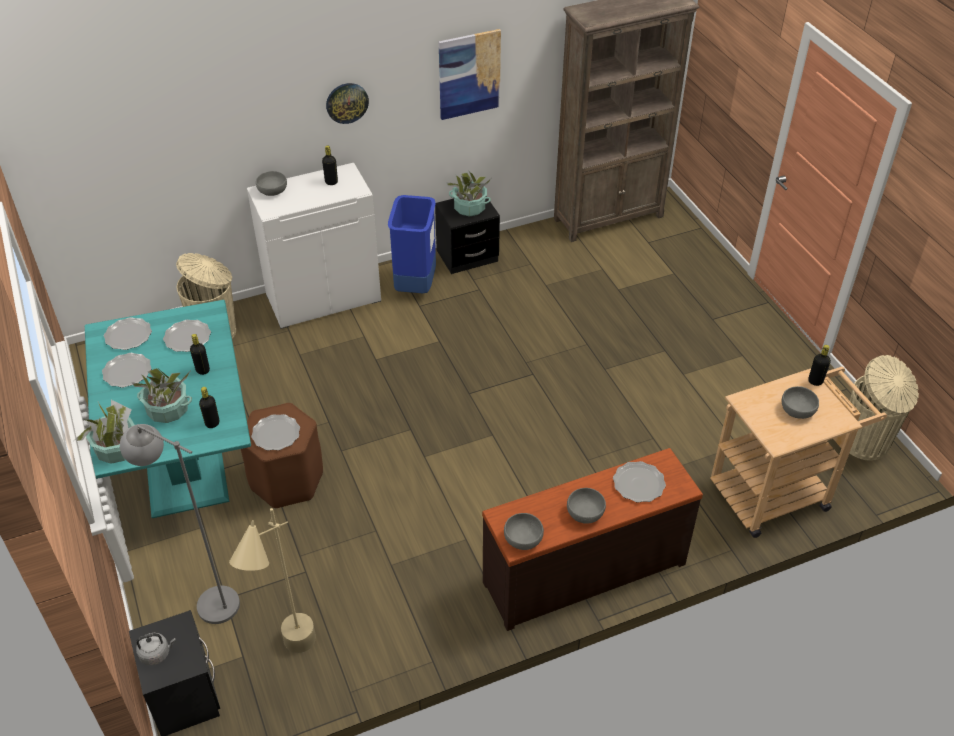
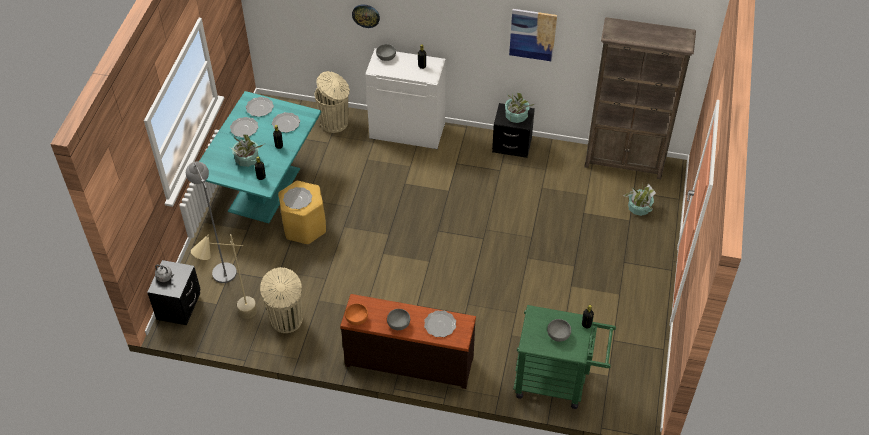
camera: 35 degrees right, 5 degrees up
potted plant [75,400,134,464] -> potted plant moved to [623,183,656,216]
brown stool [241,403,323,509] -> yellow stool [278,181,326,244]
wall clock [326,83,369,124] -> wall clock moved to [352,5,380,28]
blue trash can [388,195,436,293] -> none
grey bowl [504,513,544,550] -> orange bowl [345,303,368,325]
beige cart [710,367,887,538] -> green cart [513,305,616,409]
beige trash can [850,355,919,461] -> beige trash can moved to [260,267,303,333]

